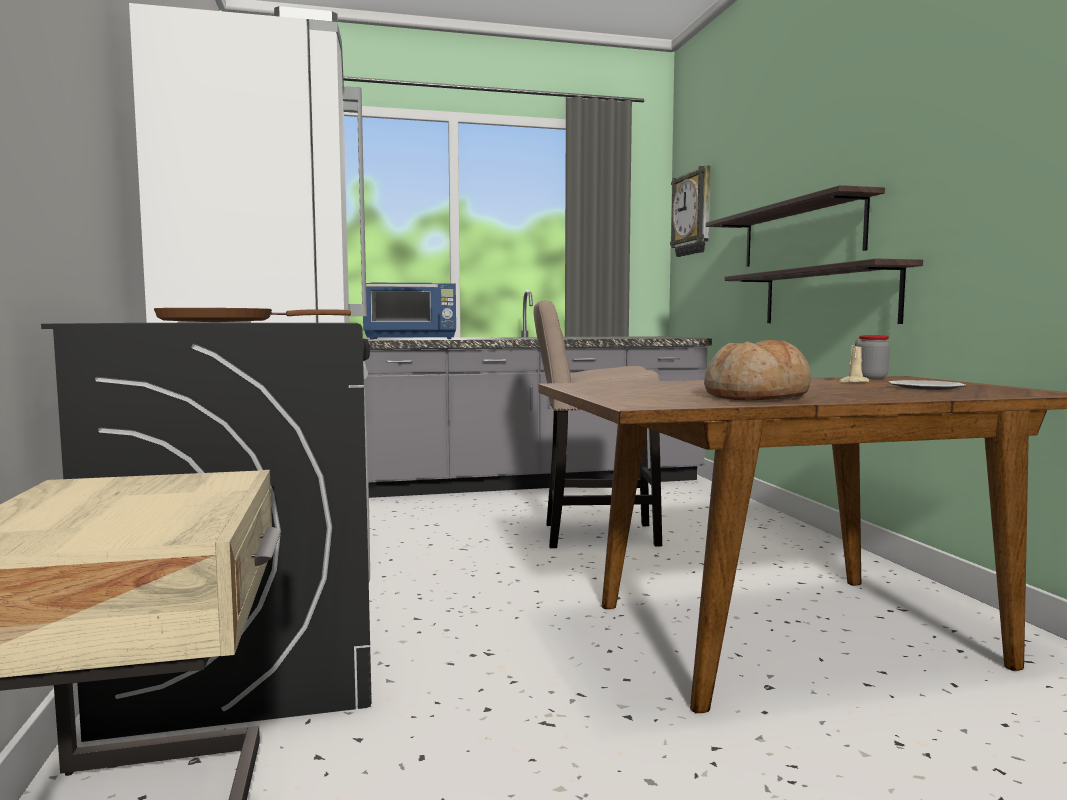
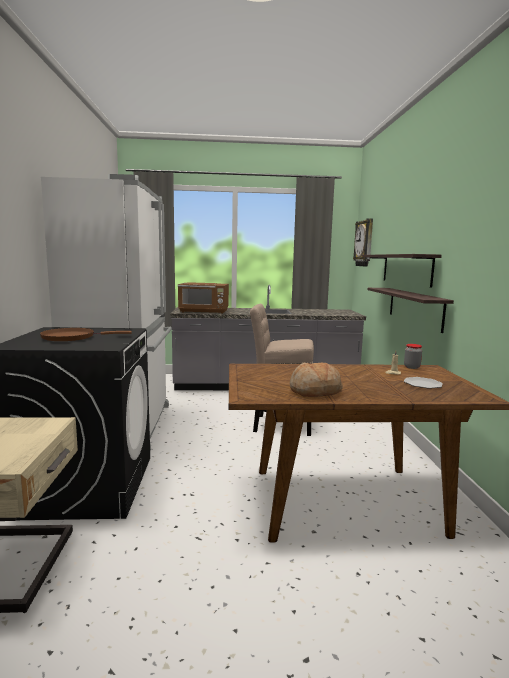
camera: 10 degrees right, 5 degrees up
blue microwave [363,283,456,340] -> brown microwave [178,282,229,314]

